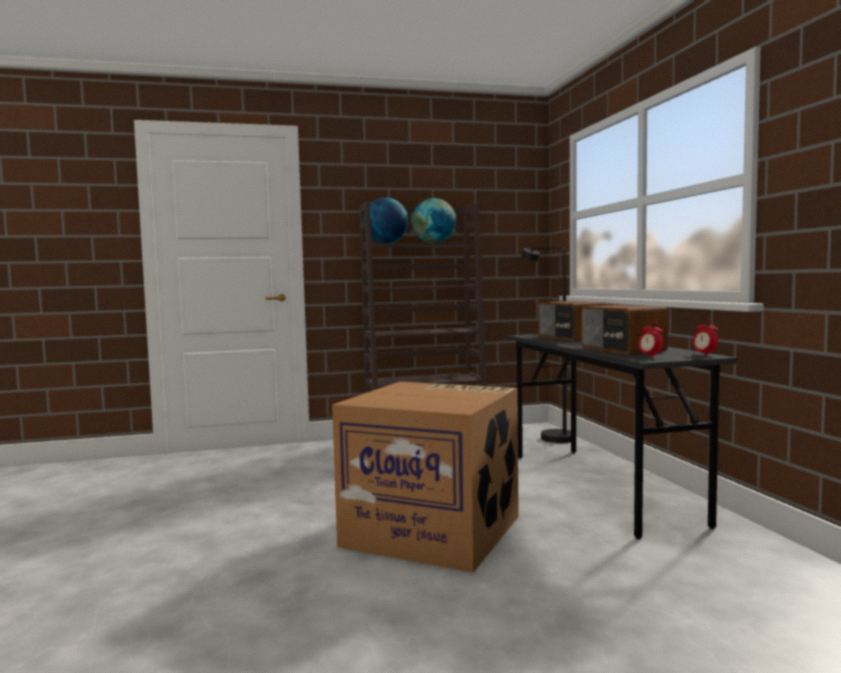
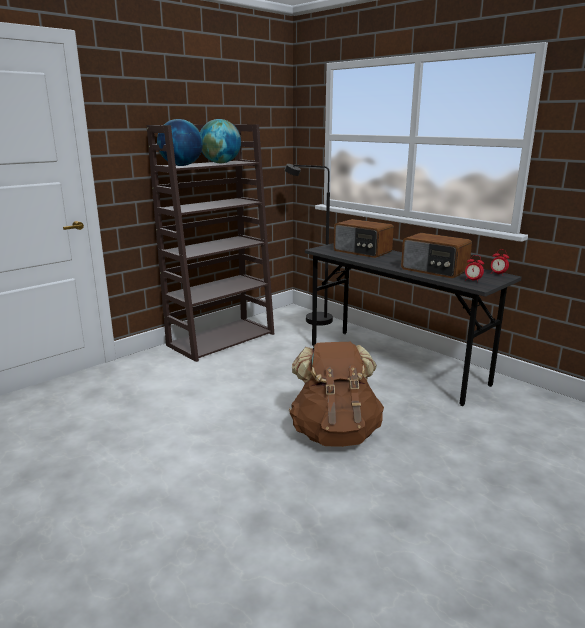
camera: 30 degrees left, 15 degrees up
cardboard box [332,382,519,573] -> brown backpack [289,342,384,447]

